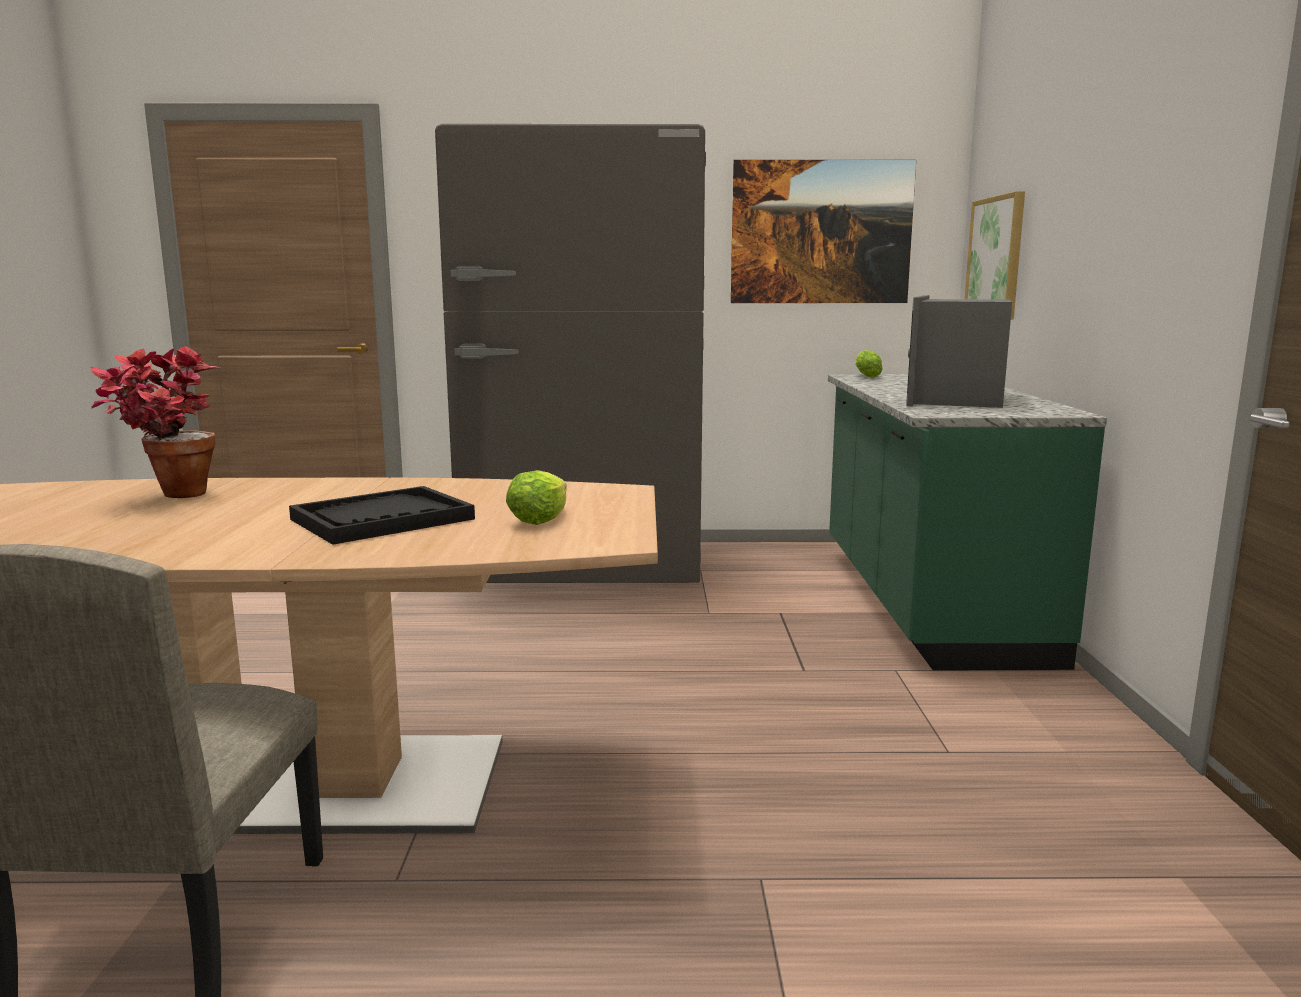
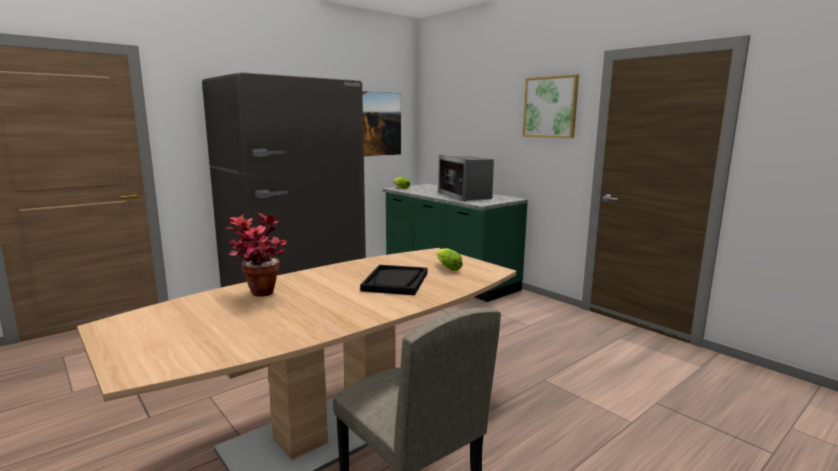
camera: 40 degrees left, 0 degrees up
picture [965,191,1025,320] -> picture moved to [523,74,579,138]

